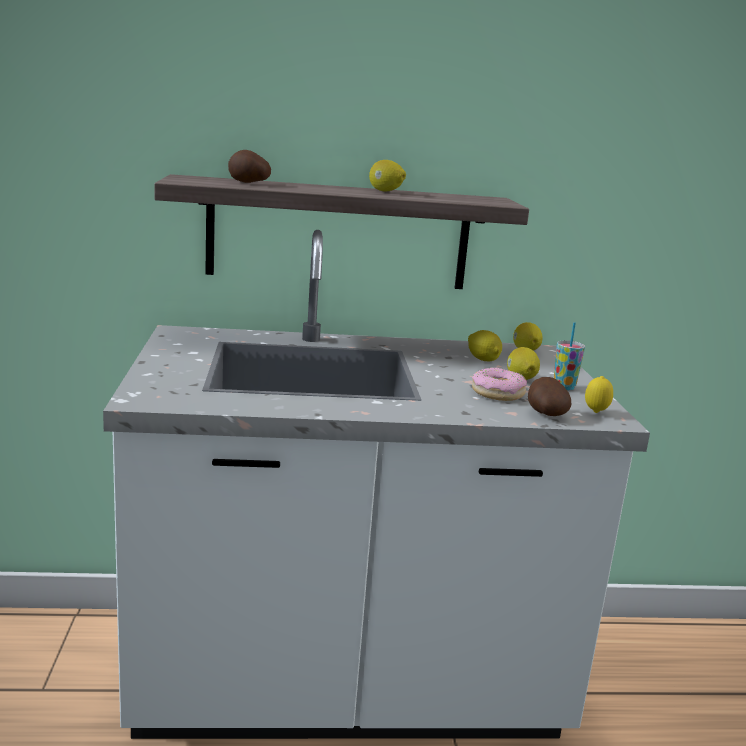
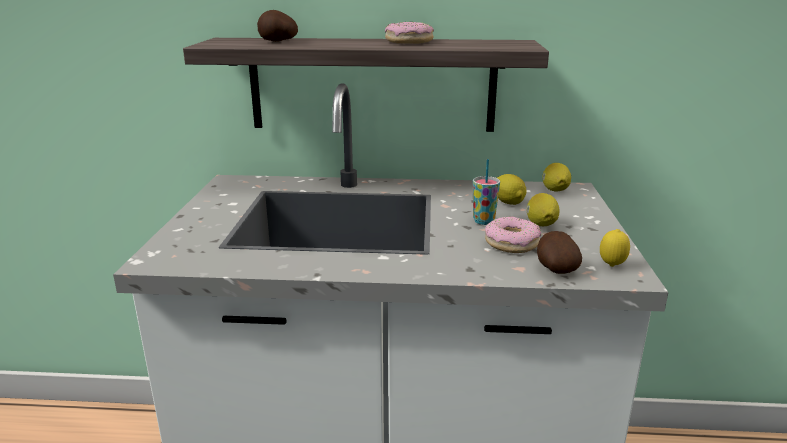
camera: 10 degrees right, 5 degrees up
lemon [369,160,406,192] -> donut [385,22,434,44]
cup [554,322,585,390] -> cup moved to [473,159,500,225]

